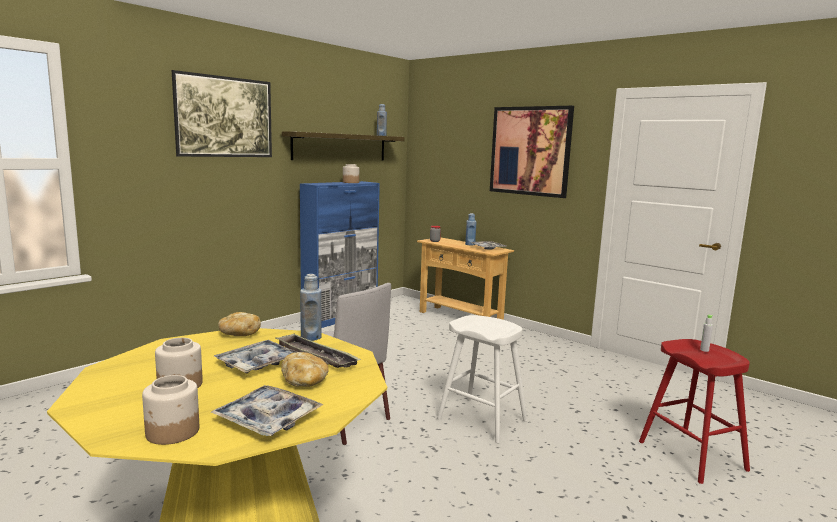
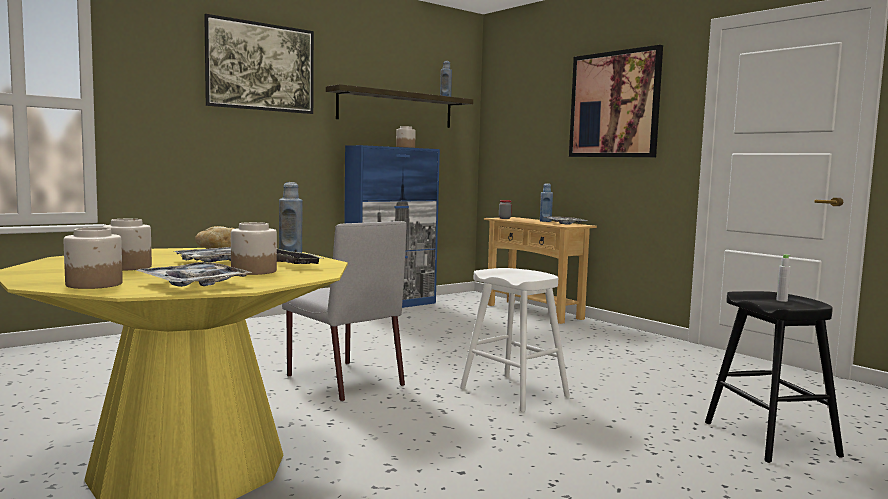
camera: 10 degrees right, 5 degrees down
bread [281,352,329,387] -> jar [231,222,277,275]
red stool [639,339,750,484] -> black stool [705,291,844,463]

